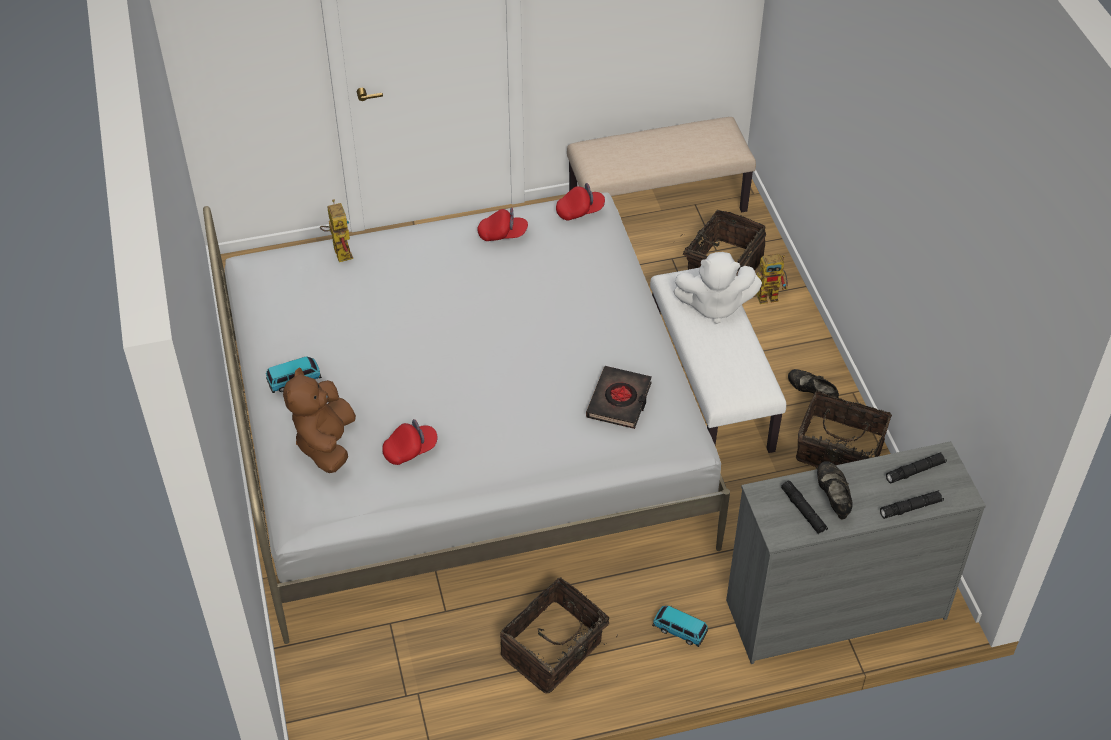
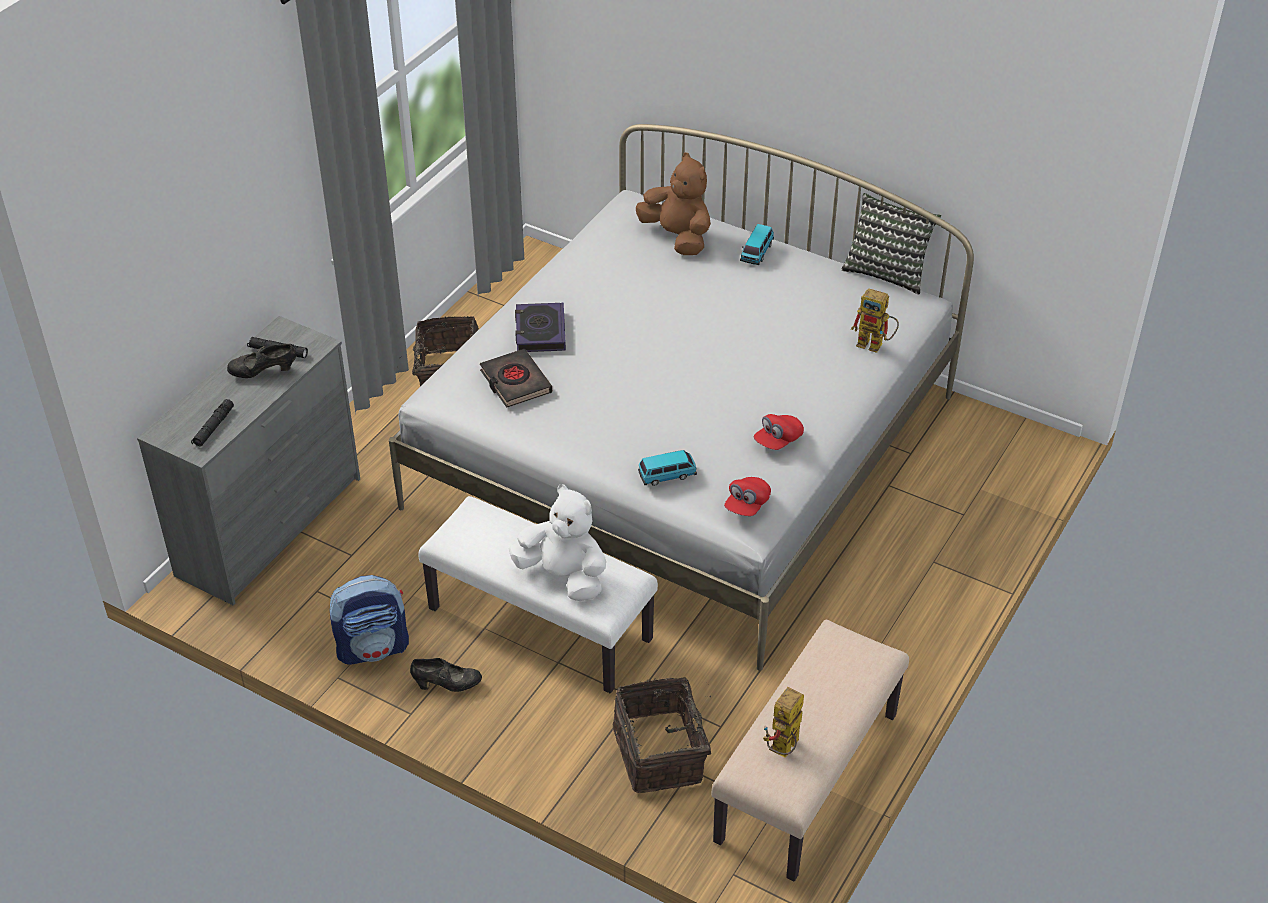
camera: 135 degrees right, 5 degrees down
red cap [382,419,437,465] -> none
toy car [652,606,708,647] -> toy car moved to [638,450,697,486]
white plush toy [673,252,762,324] -> white plush toy turned 75 degrees clockwise [509,484,606,601]
toy robot [756,254,788,304] -> toy robot moved to [763,687,804,758]
basket [796,390,892,467] -> backpack [330,575,409,665]
black shoe [817,461,853,520] -> black shoe turned 135 degrees clockwise [227,344,296,378]
black flashlight [880,490,944,519] -> none
none -> book [515,303,566,352]
none -> pillow [842,193,941,295]

